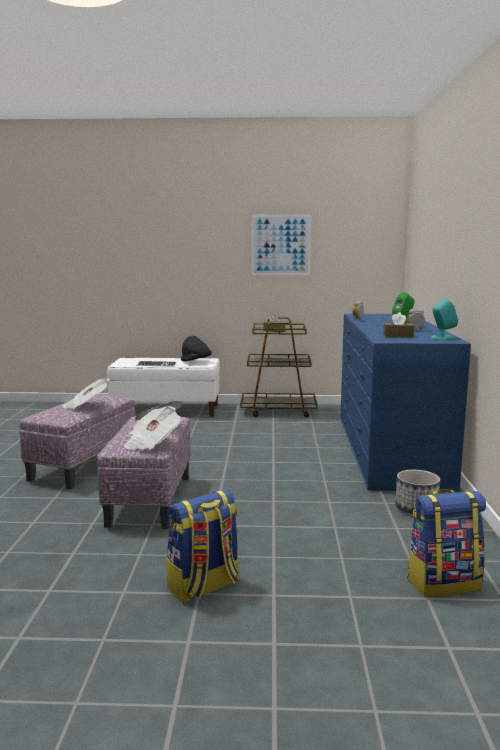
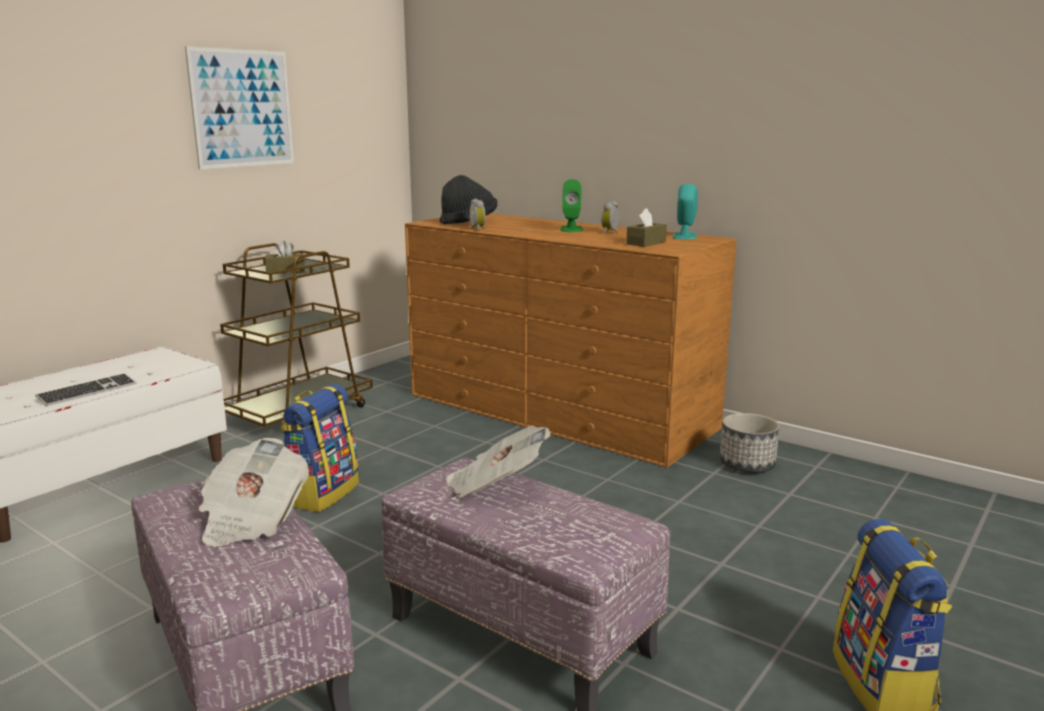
camera: 55 degrees left, 5 degrees up
newspaper [124,406,181,450] -> none
black hat [181,336,212,361] -> black hat moved to [440,175,497,225]
blue dresser [341,314,471,492] -> brown dresser [405,213,737,468]
backpack [407,489,486,597] -> backpack moved to [280,384,359,512]

